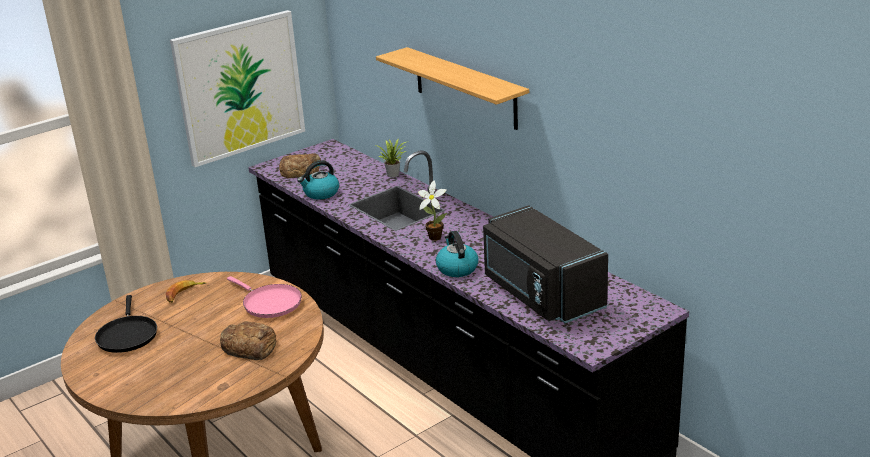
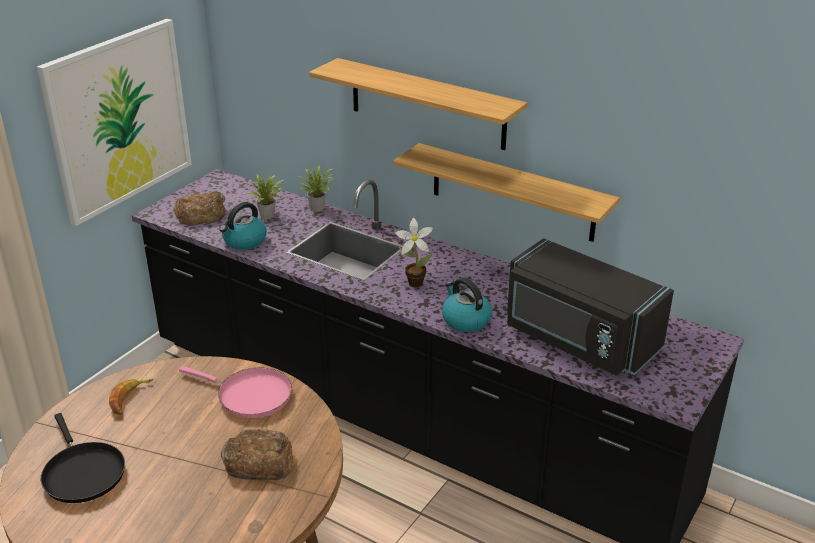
camera: 20 degrees left, 5 degrees up
none -> potted plant [248,174,283,219]
none -> shelf [393,143,620,242]

